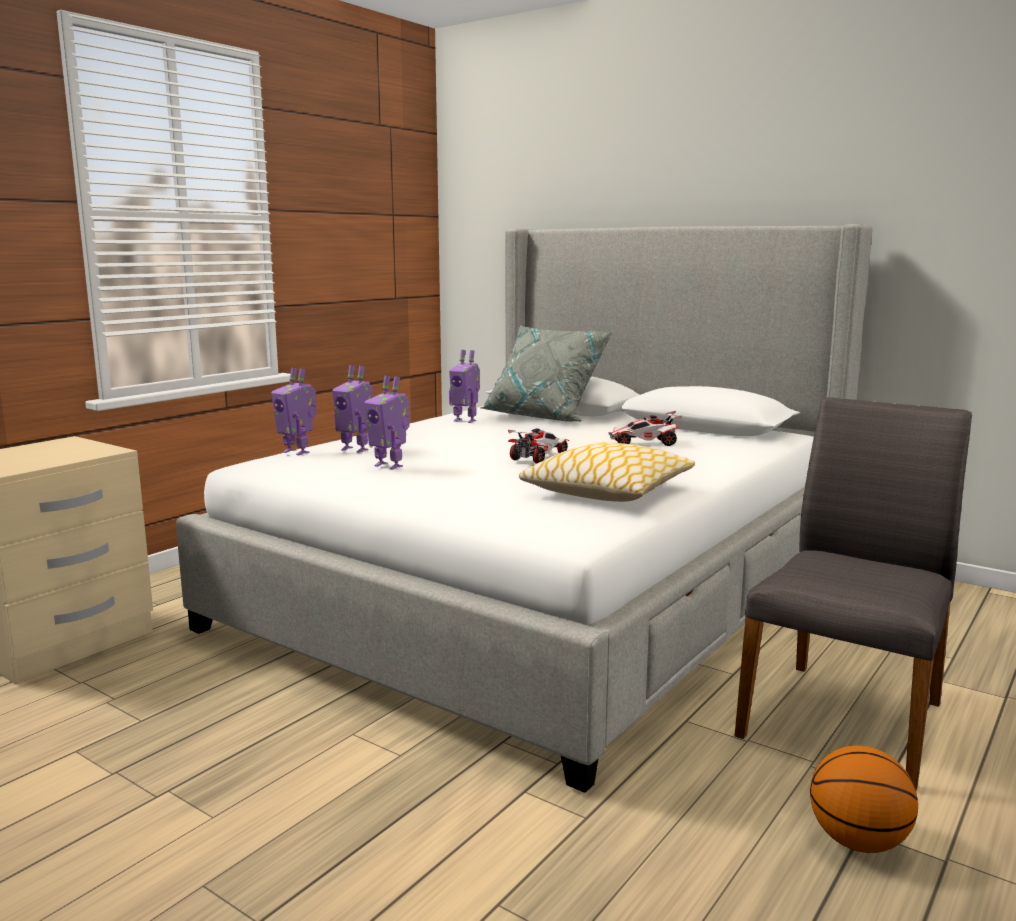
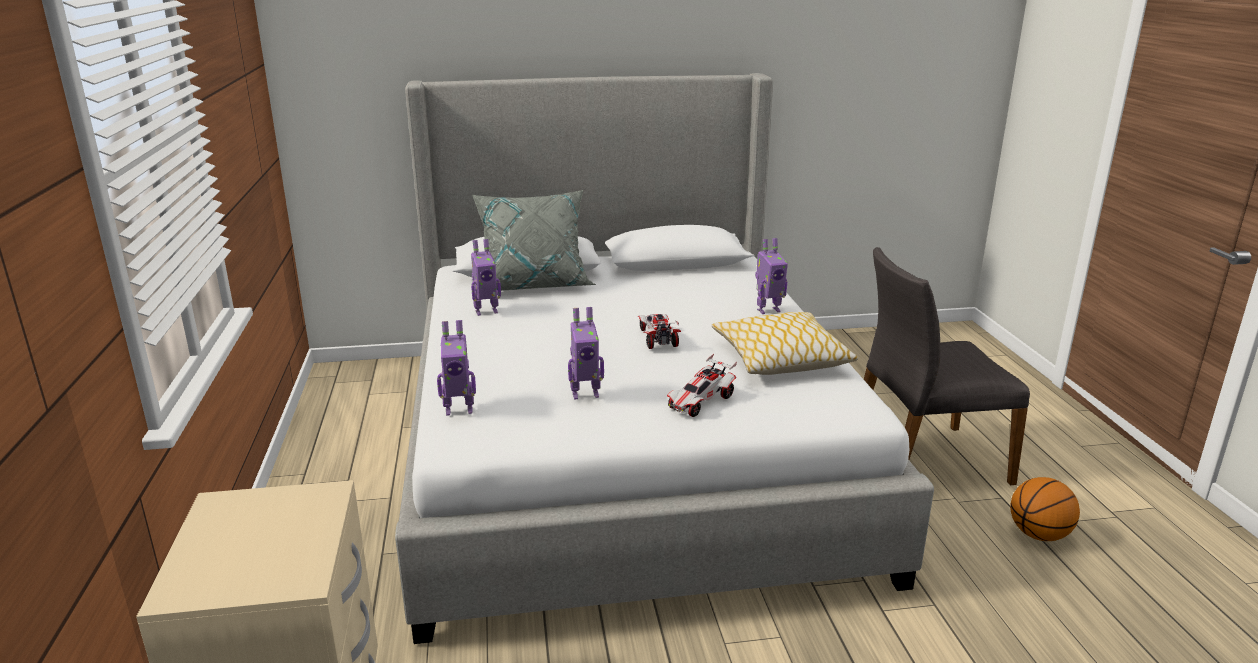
camera: 45 degrees left, 10 degrees up
toy robot [332,365,373,453] -> toy robot moved to [755,238,788,314]
toy car [609,411,683,446] -> toy car moved to [667,354,737,417]
grey chair [735,397,972,790] -> grey chair turned 90 degrees counterclockwise [864,247,1030,485]

